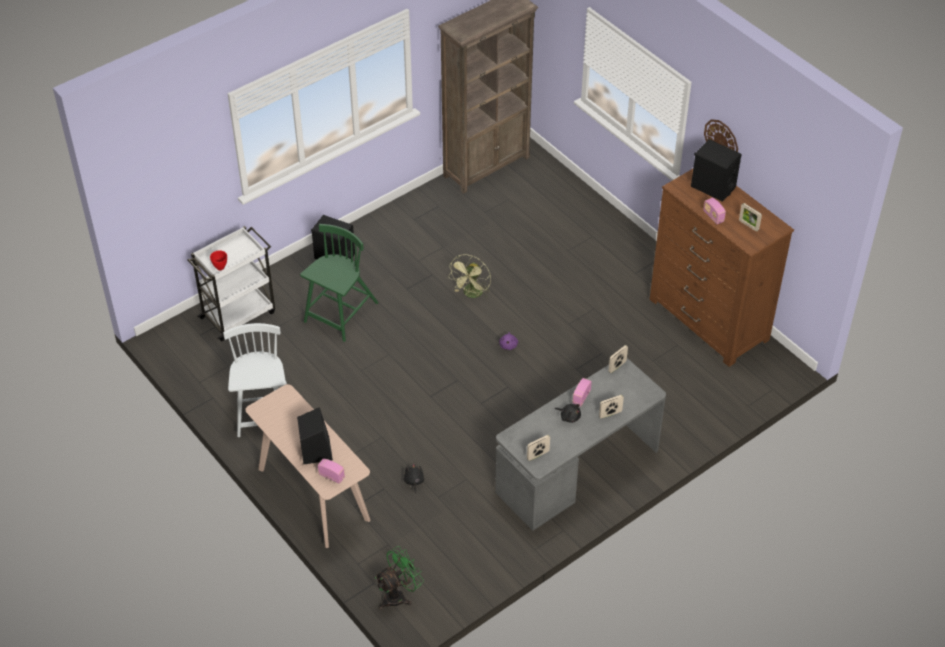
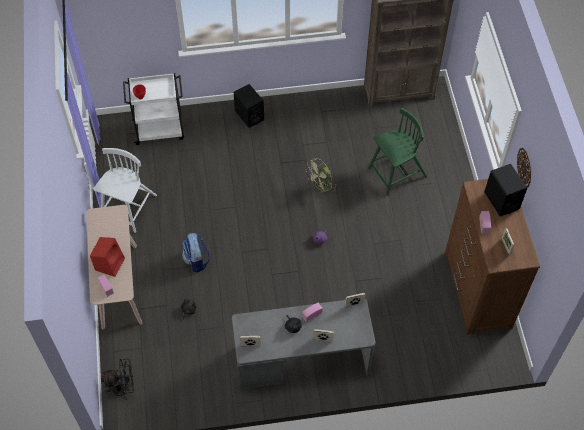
camera: 30 degrees right, 10 degrees up
black speaker [297,407,333,464] -> red speaker [90,237,125,277]
green chair [300,224,378,342] -> green chair moved to [368,108,427,196]
green fan [374,546,424,609] -> black fan [101,359,134,400]
none -> backpack [182,233,211,273]

